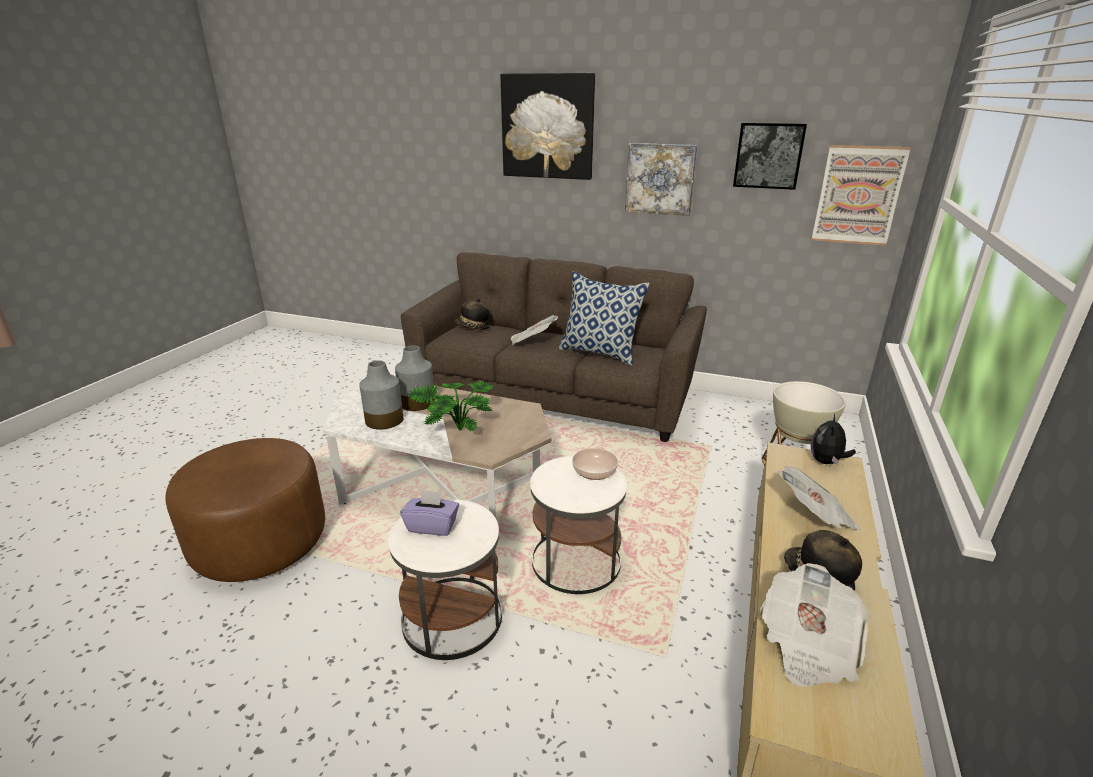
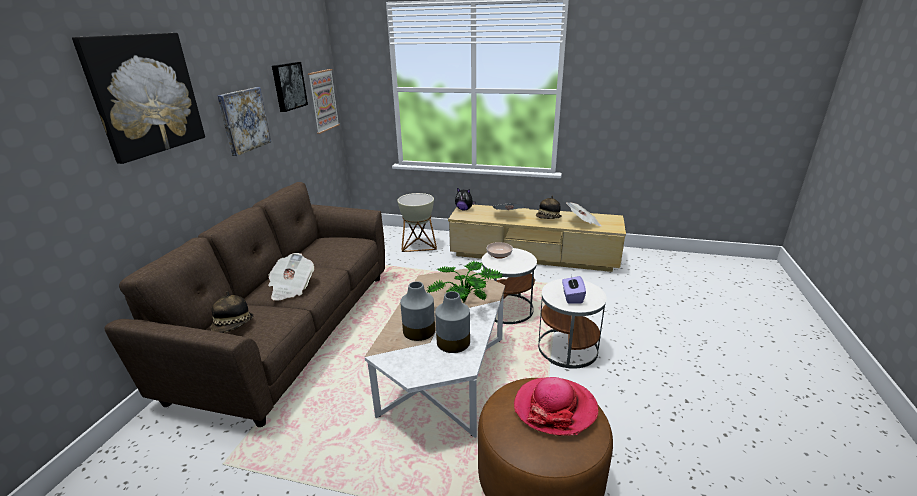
camera: 95 degrees left, 0 degrees up
pillow [559,271,650,366] -> none
none -> hat [514,377,598,436]

